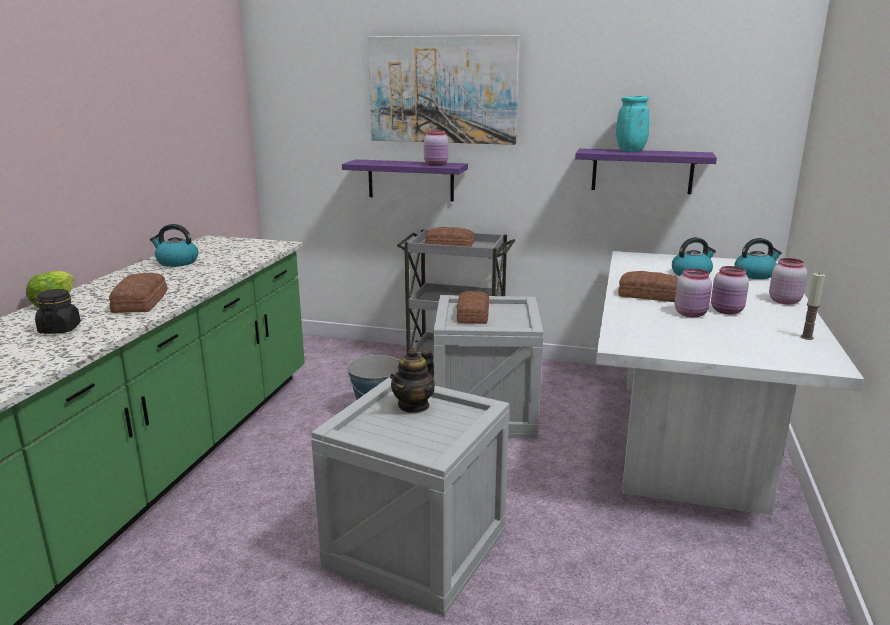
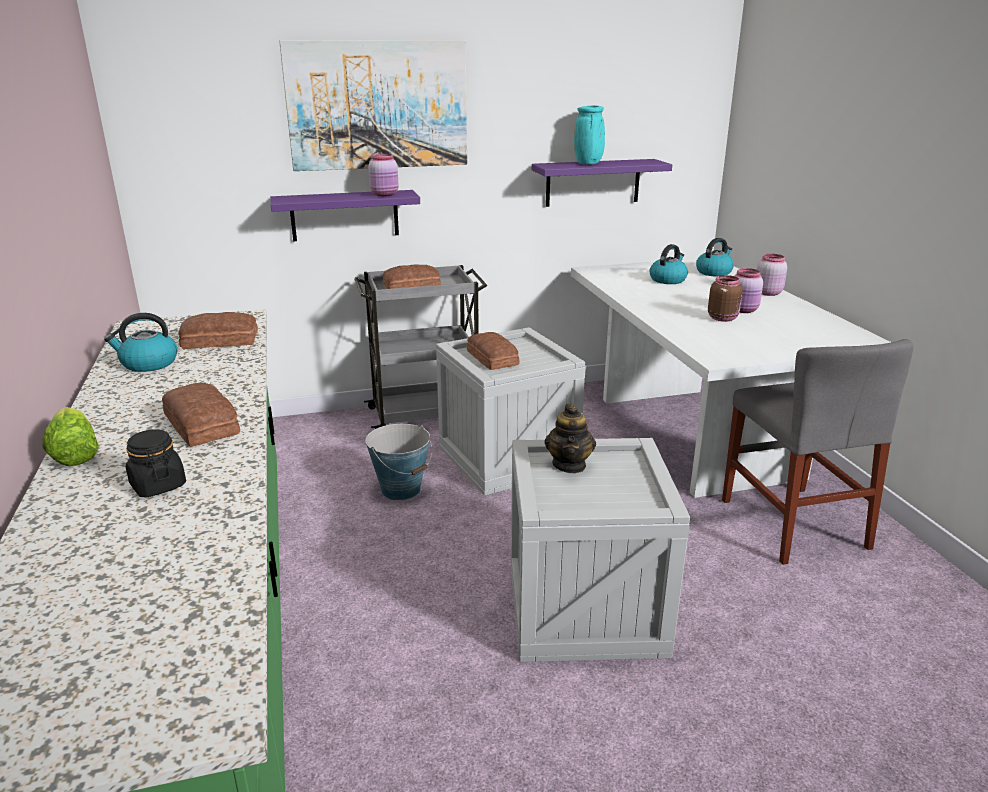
camera: 30 degrees left, 5 degrees up
bread [618,271,678,302] -> bread moved to [178,312,258,349]
pink jar [674,268,712,317] -> brown jar [708,275,743,322]
candle [801,273,825,340] -> none
none -> grey chair [722,339,914,565]

